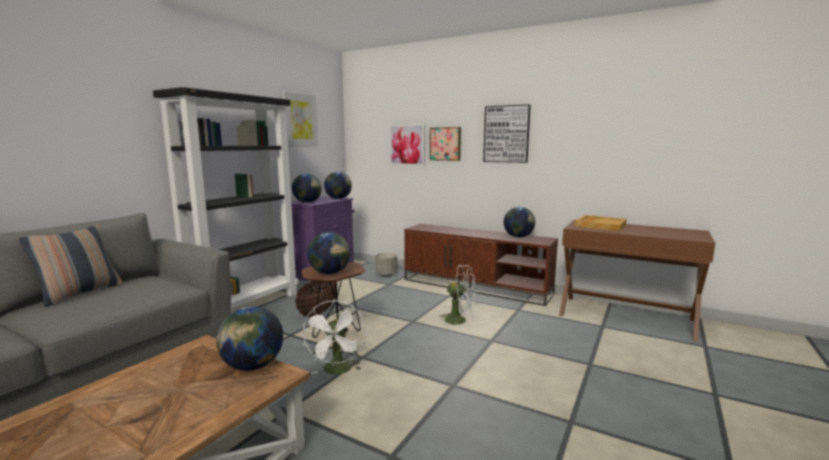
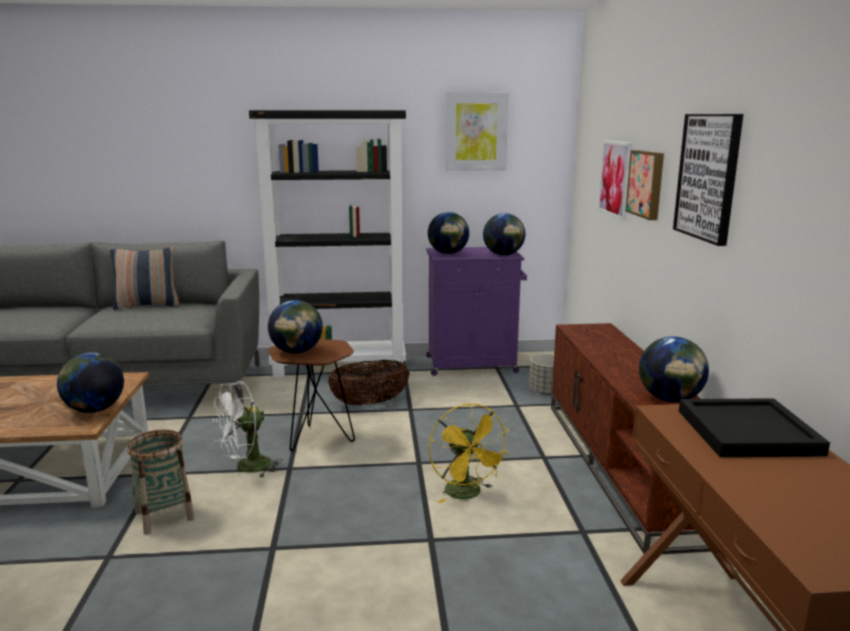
camera: 55 degrees right, 5 degrees up
white fan [439,265,477,329] -> yellow fan [429,404,510,503]
beige tray [575,215,627,231] -> black tray [679,398,830,457]
none -> basket [127,430,194,534]

